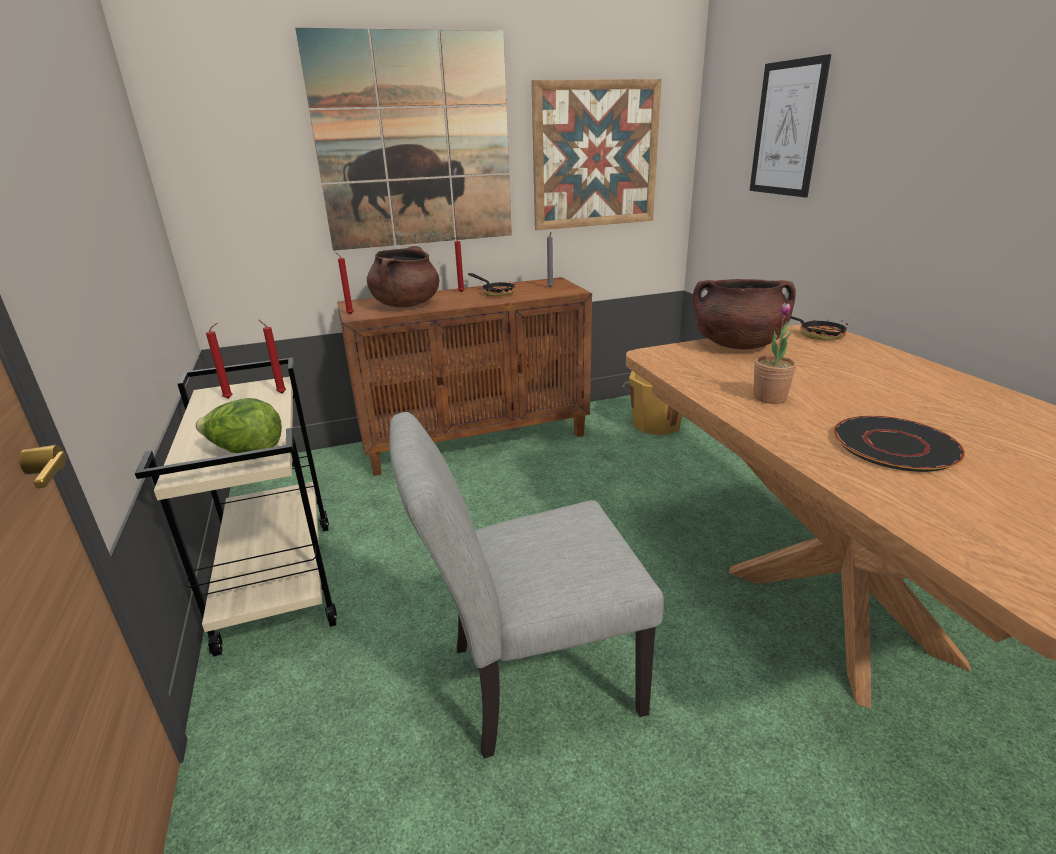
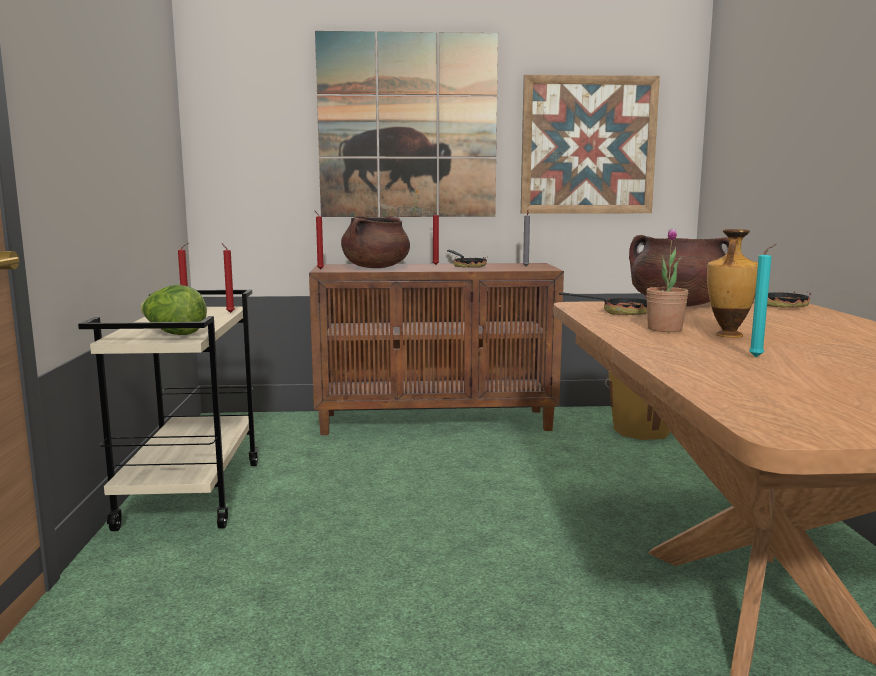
camera: 15 degrees right, 15 degrees down
grey chair [390,412,664,759] -> none
picture [749,54,831,197] -> none
black plate [833,416,965,472] -> turquoise candle [749,244,777,357]
none -> frying pan [559,292,647,315]
none -> vase [707,229,758,338]

